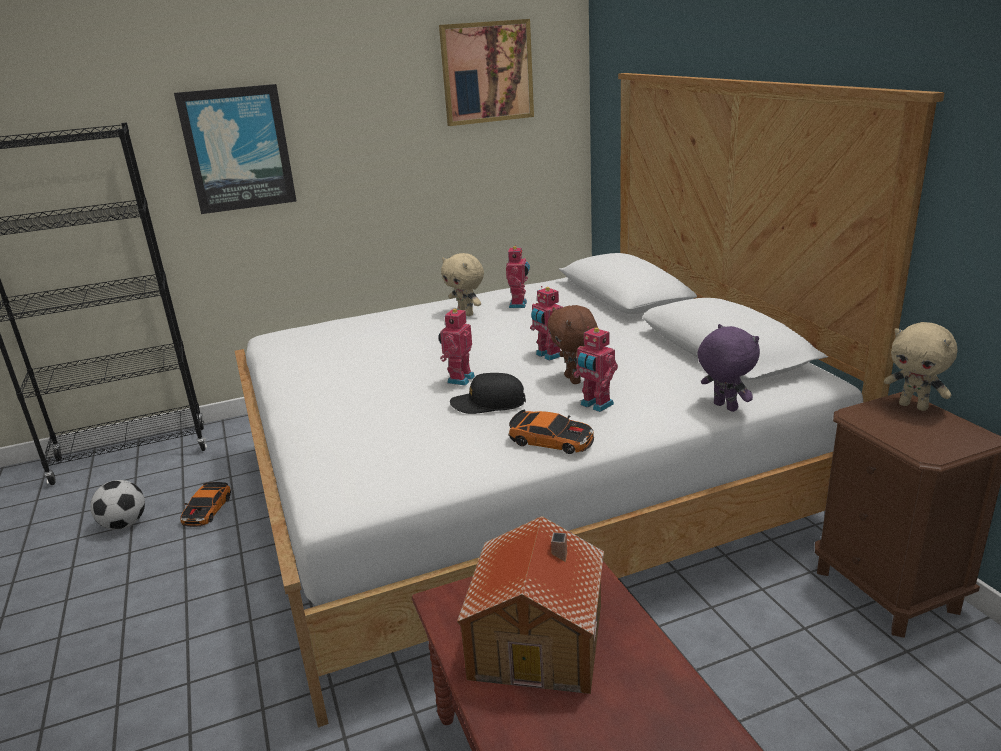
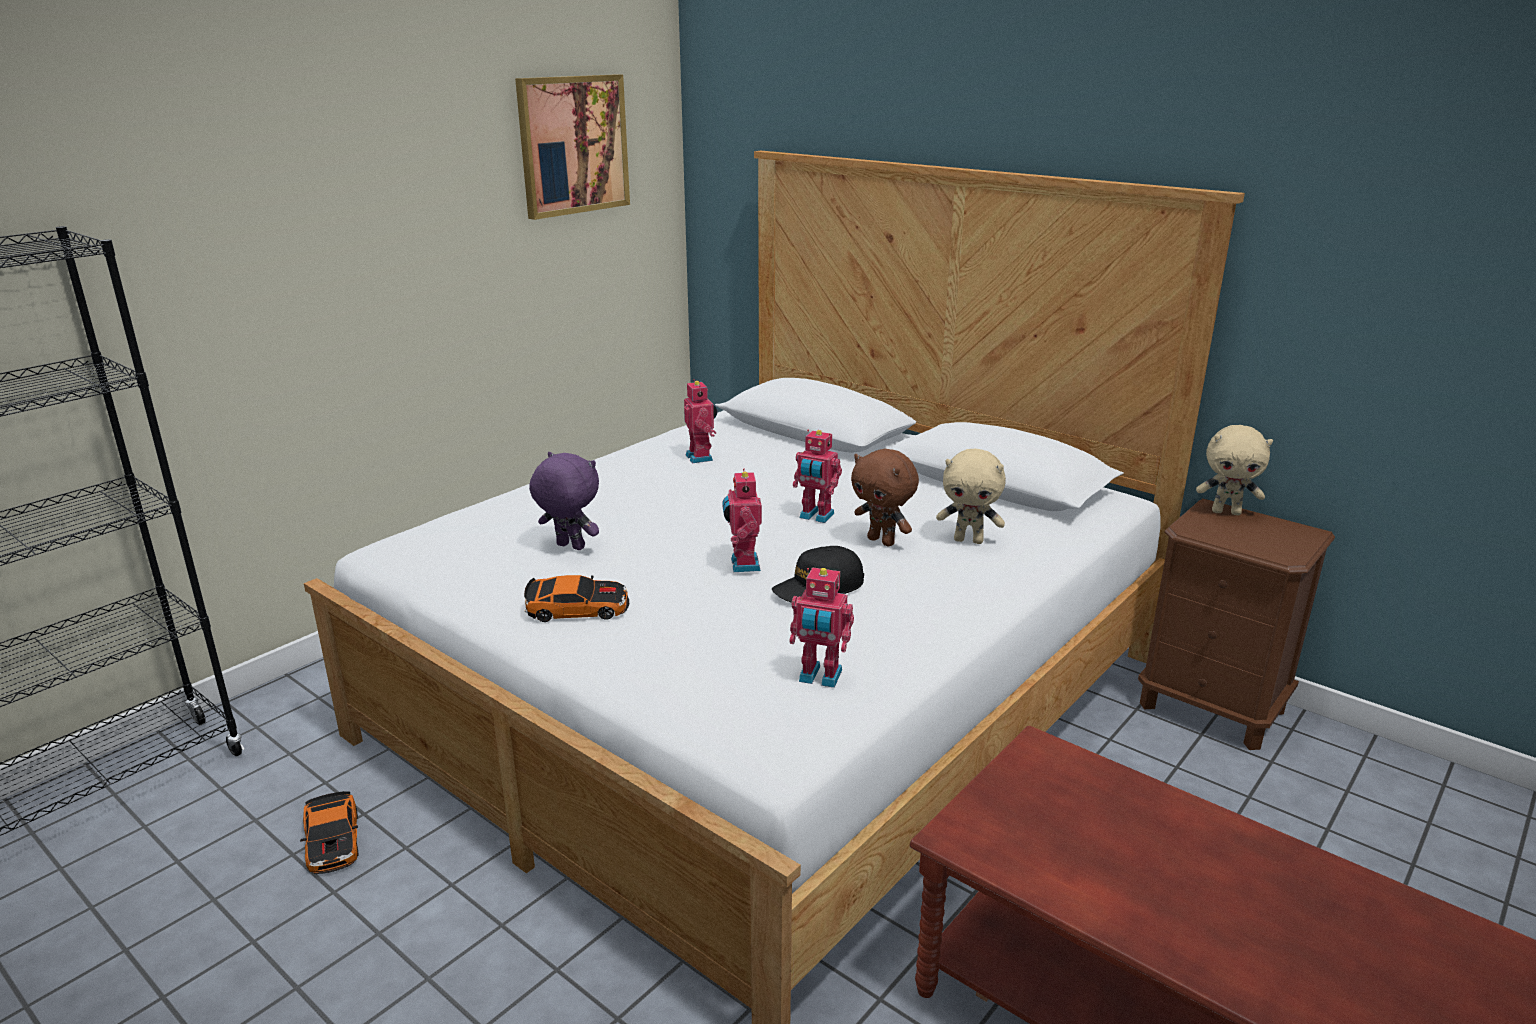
camera: 30 degrees left, 0 degrees up
football [90,480,145,530] -> none
picture [174,84,296,214] -> none
beige plush toy [441,253,484,316] -> beige plush toy moved to [936,449,1006,544]
toy house [457,516,604,694] -> none
toy car [508,409,594,454] -> toy car moved to [524,575,629,622]
toy robot [574,327,618,412] -> toy robot moved to [790,567,854,688]
purple plush toy [698,324,760,412] -> purple plush toy moved to [529,452,599,550]

